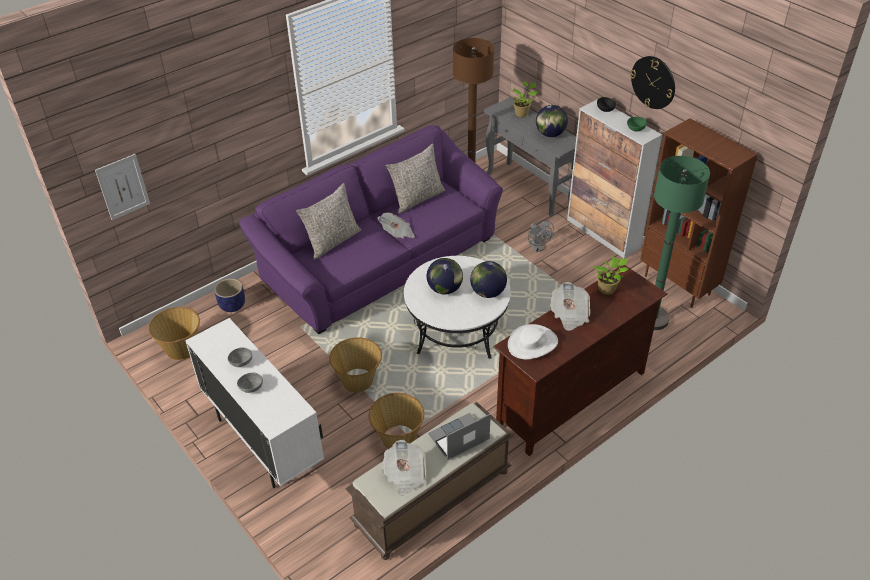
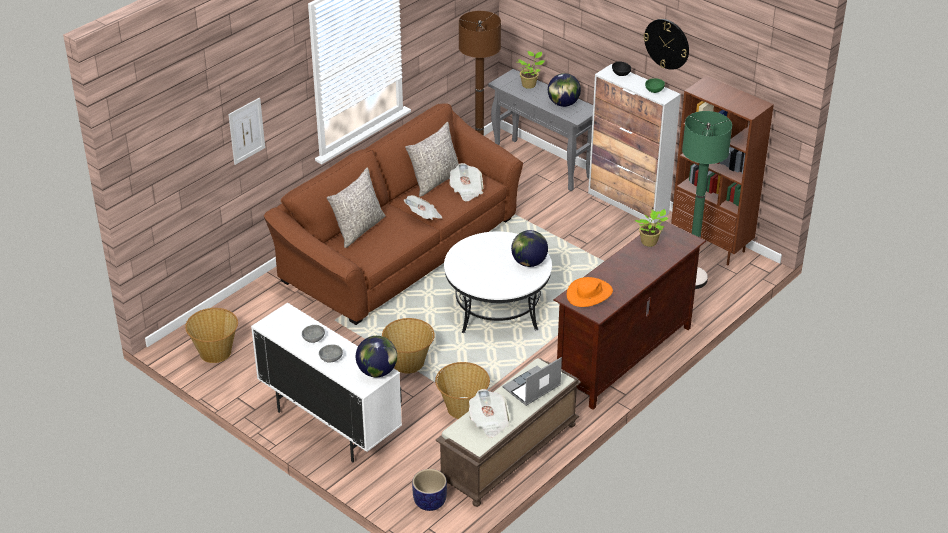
camera: 10 degrees left, 5 degrees down
picture [95,154,150,220] -> picture moved to [228,98,265,165]
planter [214,278,245,312] -> planter moved to [412,469,447,511]
purple sofa [239,125,503,334] -> brown sofa [264,103,523,325]
globe [427,258,463,295] -> globe moved to [356,336,397,377]
white hat [508,324,558,359] -> orange hat [567,277,613,307]
grey fan [528,220,554,252] -> none
newspaper [550,282,590,331] -> newspaper moved to [449,163,483,202]

